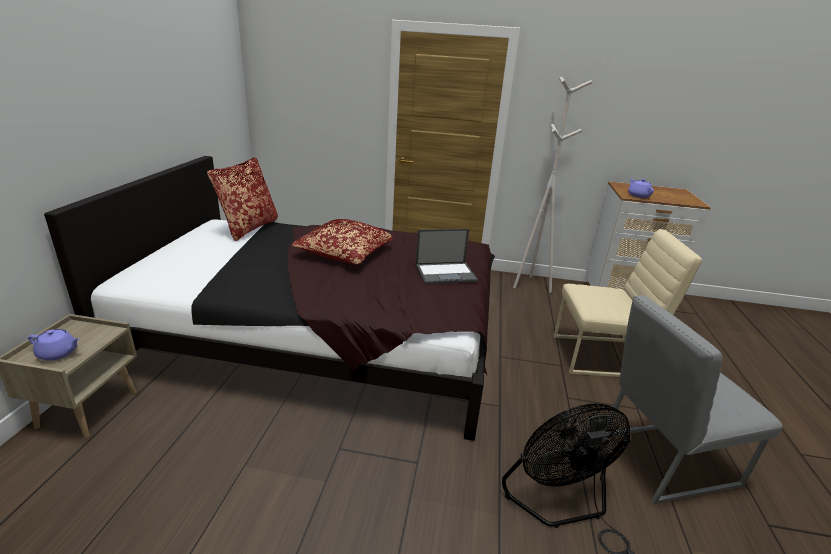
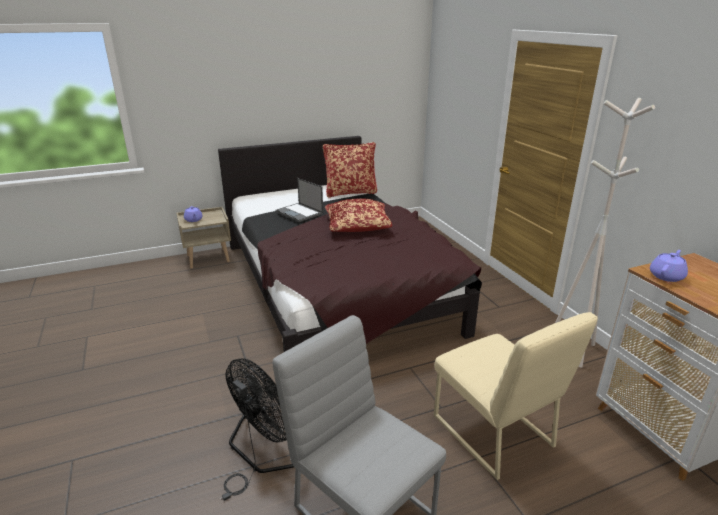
camera: 60 degrees right, 0 degrees up
laptop [416,229,478,285] -> laptop moved to [276,178,323,222]

